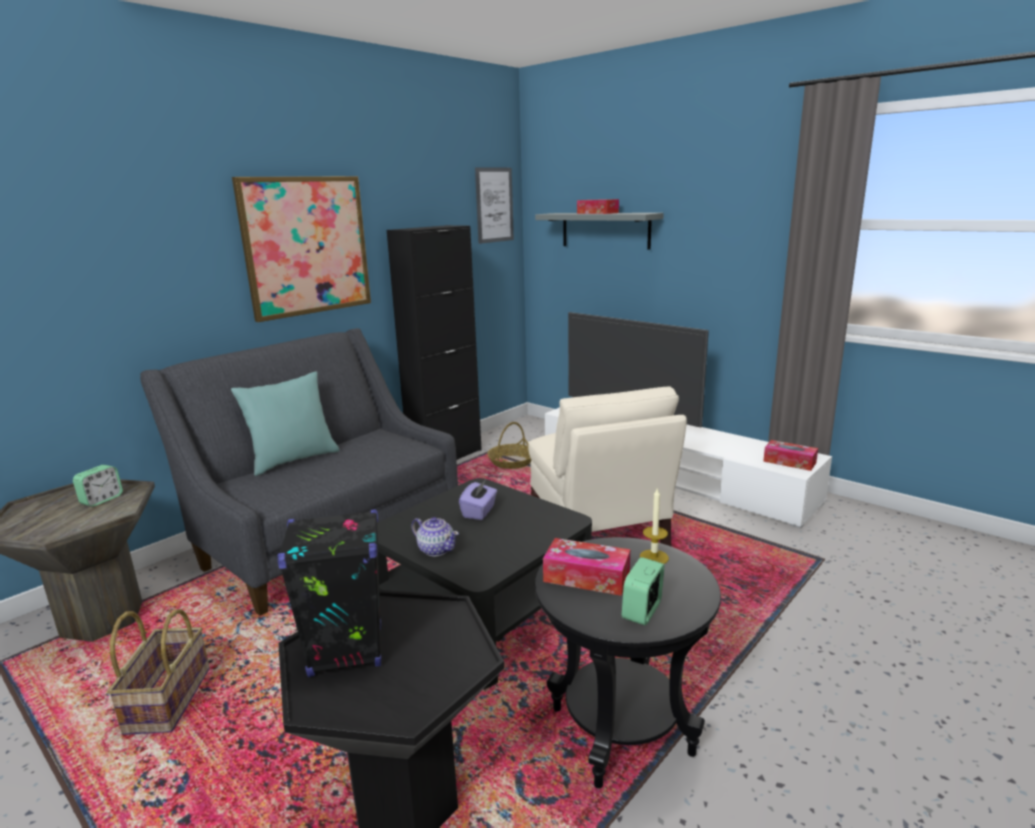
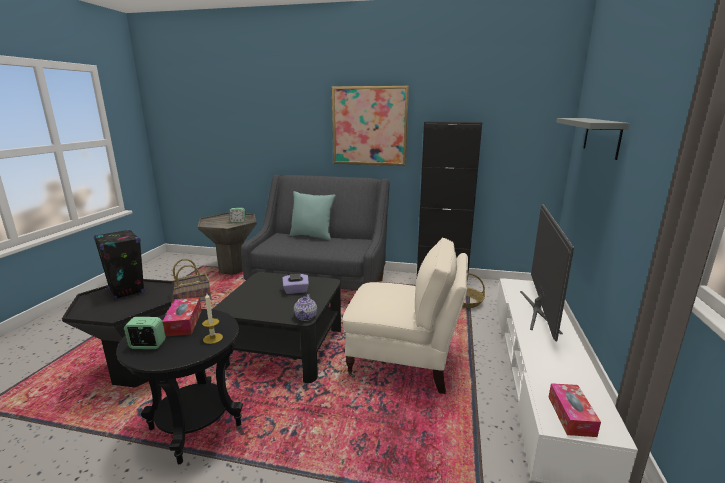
camera: 60 degrees right, 0 degrees up
teapot [411,517,459,556] -> teapot moved to [294,294,317,321]
picture [475,167,514,244] -> none
beige armchair [528,386,687,547] -> beige armchair turned 120 degrees counterclockwise [343,237,468,394]
tissue box [577,199,619,214] -> none

